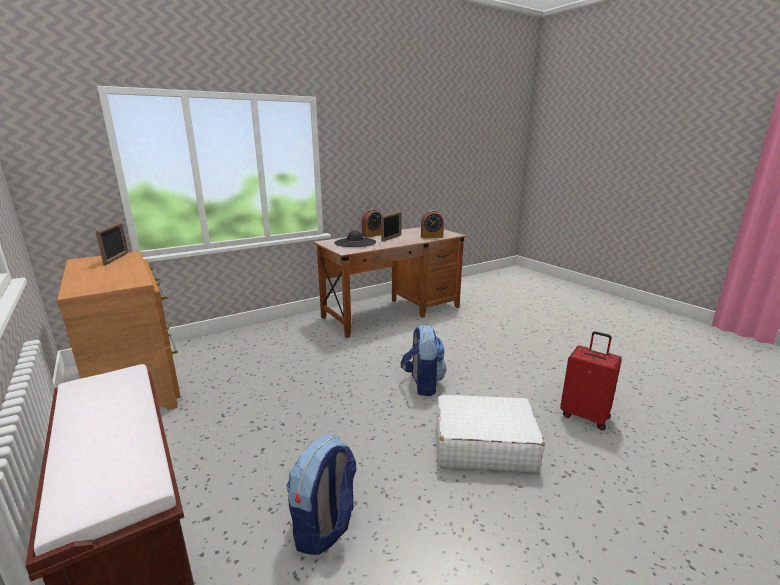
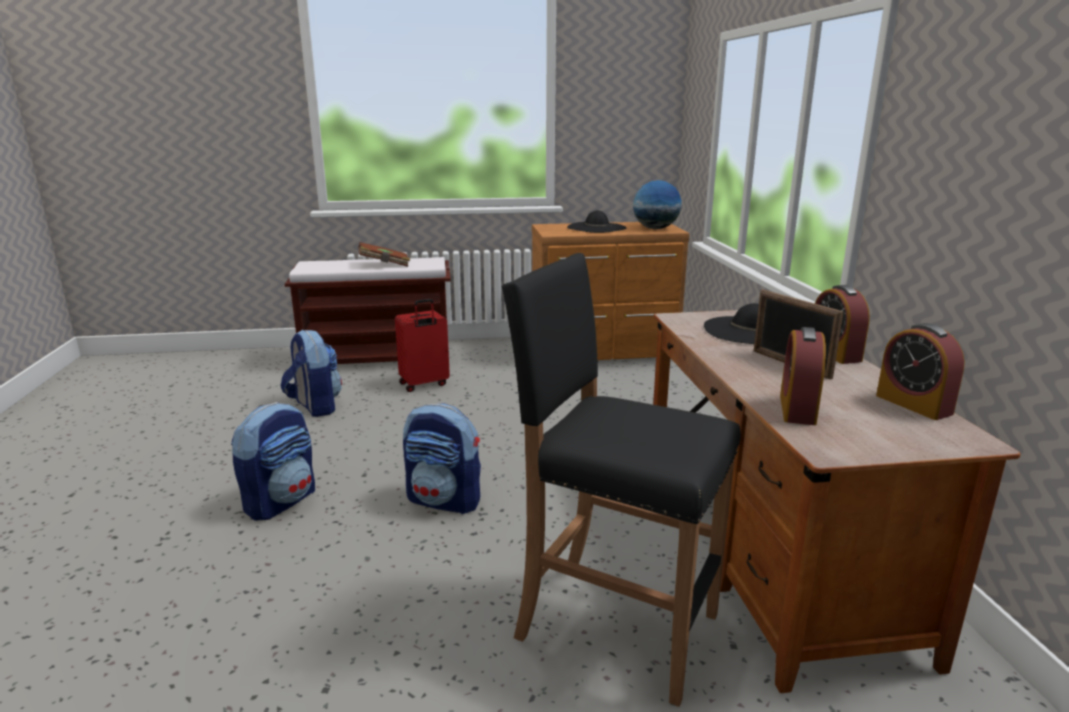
camera: 115 degrees right, 0 degrees up
picture frame [95,222,128,265] -> globe [633,180,682,229]
white suitcase [437,395,545,472] -> backpack [231,402,315,521]
red suitcase [560,331,622,430] -> red suitcase moved to [395,299,450,392]
none -> brown book [359,242,410,267]
none -> black stool [502,253,741,707]
none -> black hat [567,210,626,233]
none -> alarm clock [876,323,965,420]

